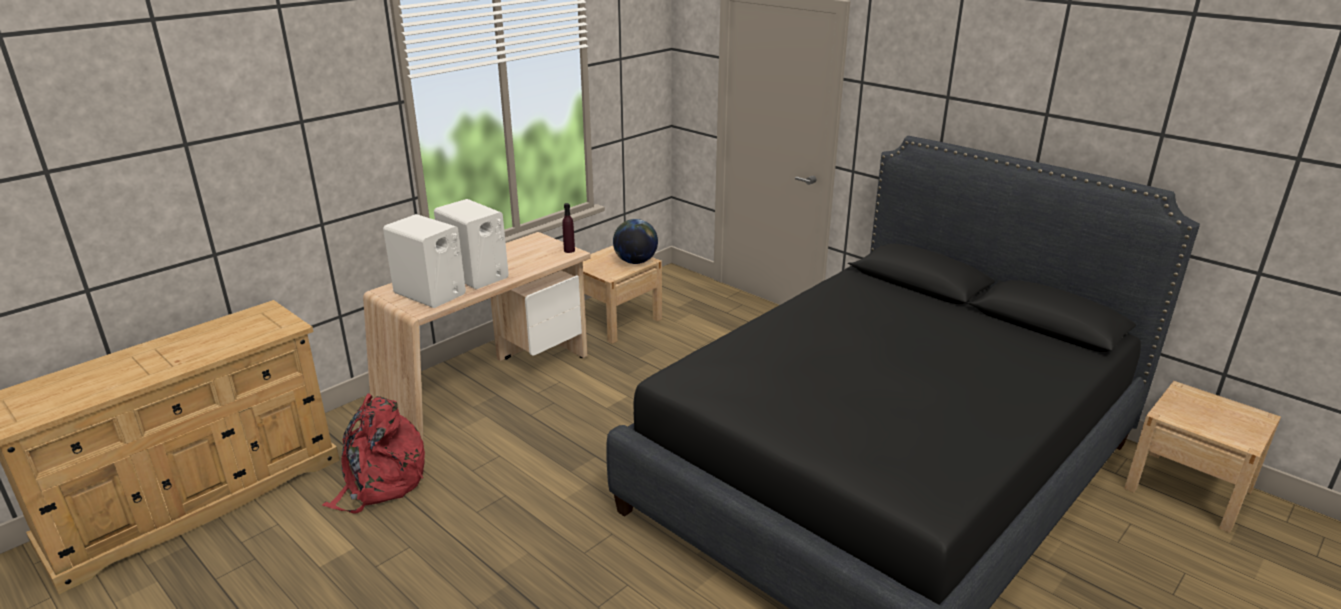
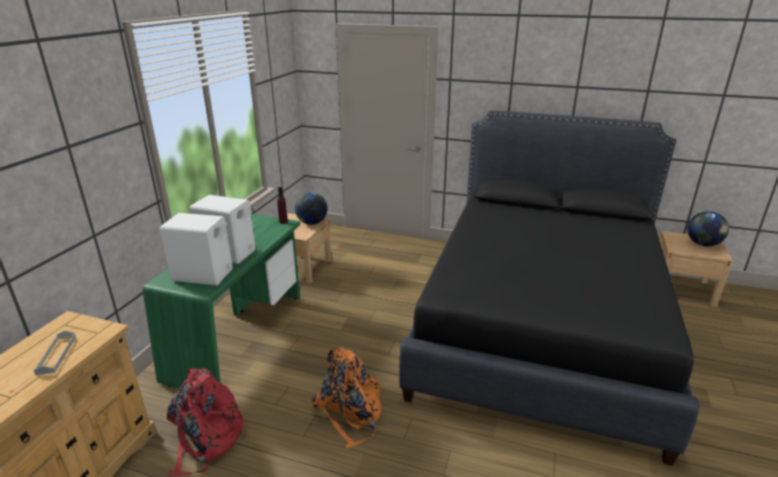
camera: 25 degrees left, 0 degrees up
beige desk [363,232,591,443] -> green desk [143,214,300,388]
none -> grey tray [33,331,76,375]
none -> orange backpack [311,347,383,448]
none -> globe [688,211,729,247]

